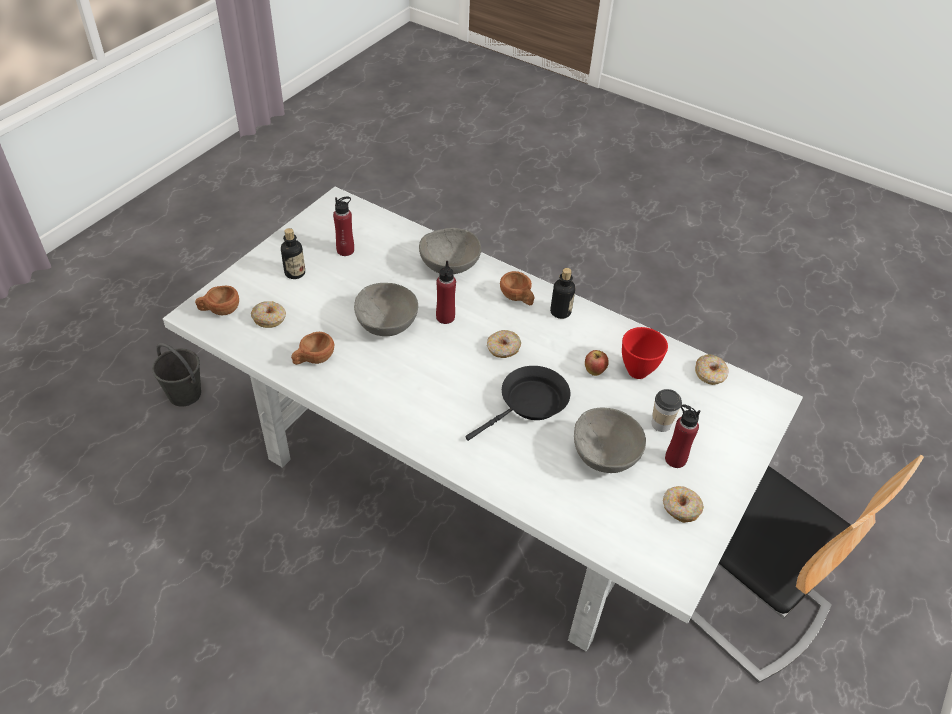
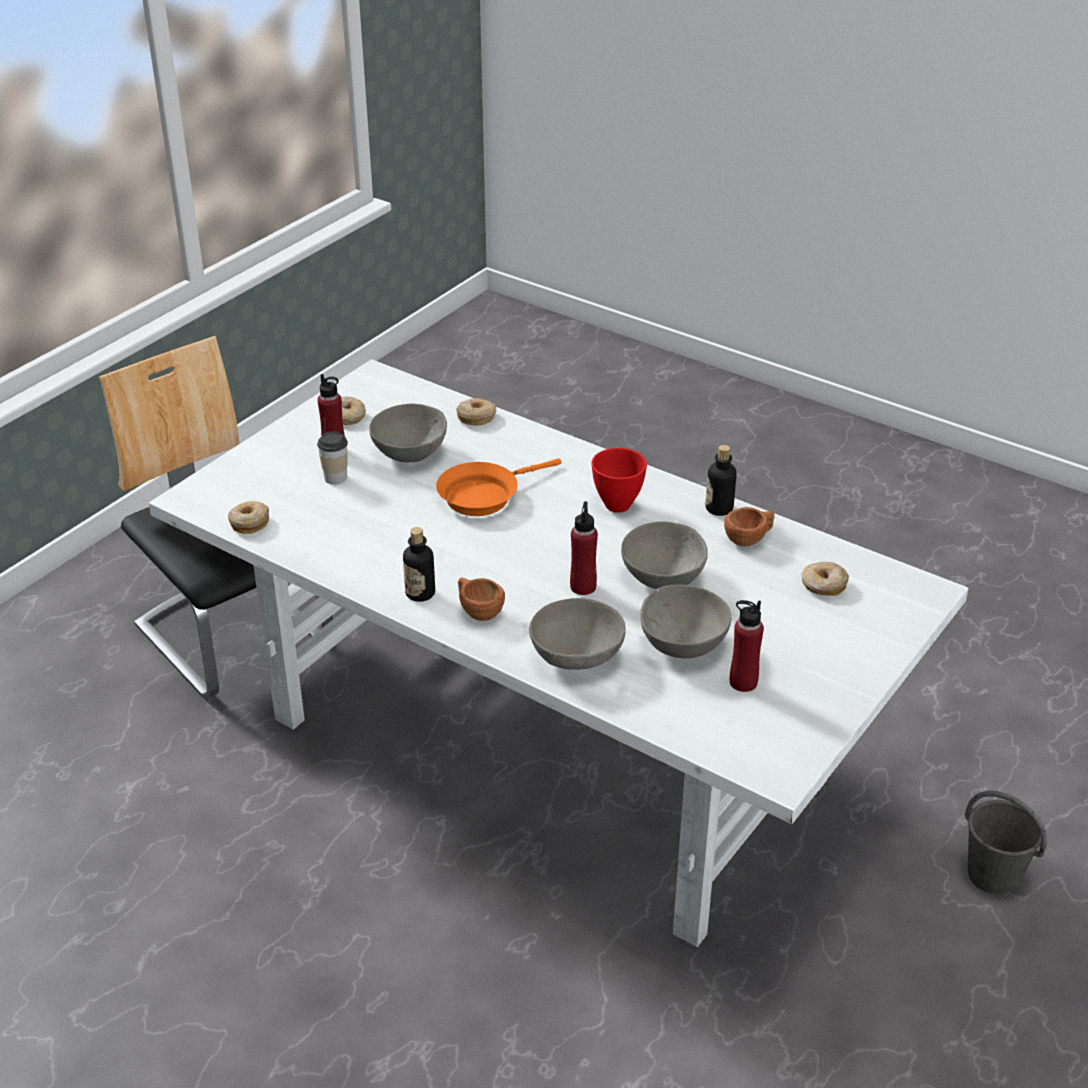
camera: 175 degrees left, 10 degrees down
brown cup [195,286,239,315] -> none
bottle [281,228,305,279] -> bottle moved to [705,445,737,516]
black frying pan [465,366,571,441] -> orange frying pan [436,459,562,516]
donut [487,330,521,358] -> donut moved to [456,398,496,425]
apple [585,350,609,376] -> none
red bowl [622,327,668,379] -> red bowl moved to [591,448,647,513]
none -> grey bowl [640,584,731,658]

